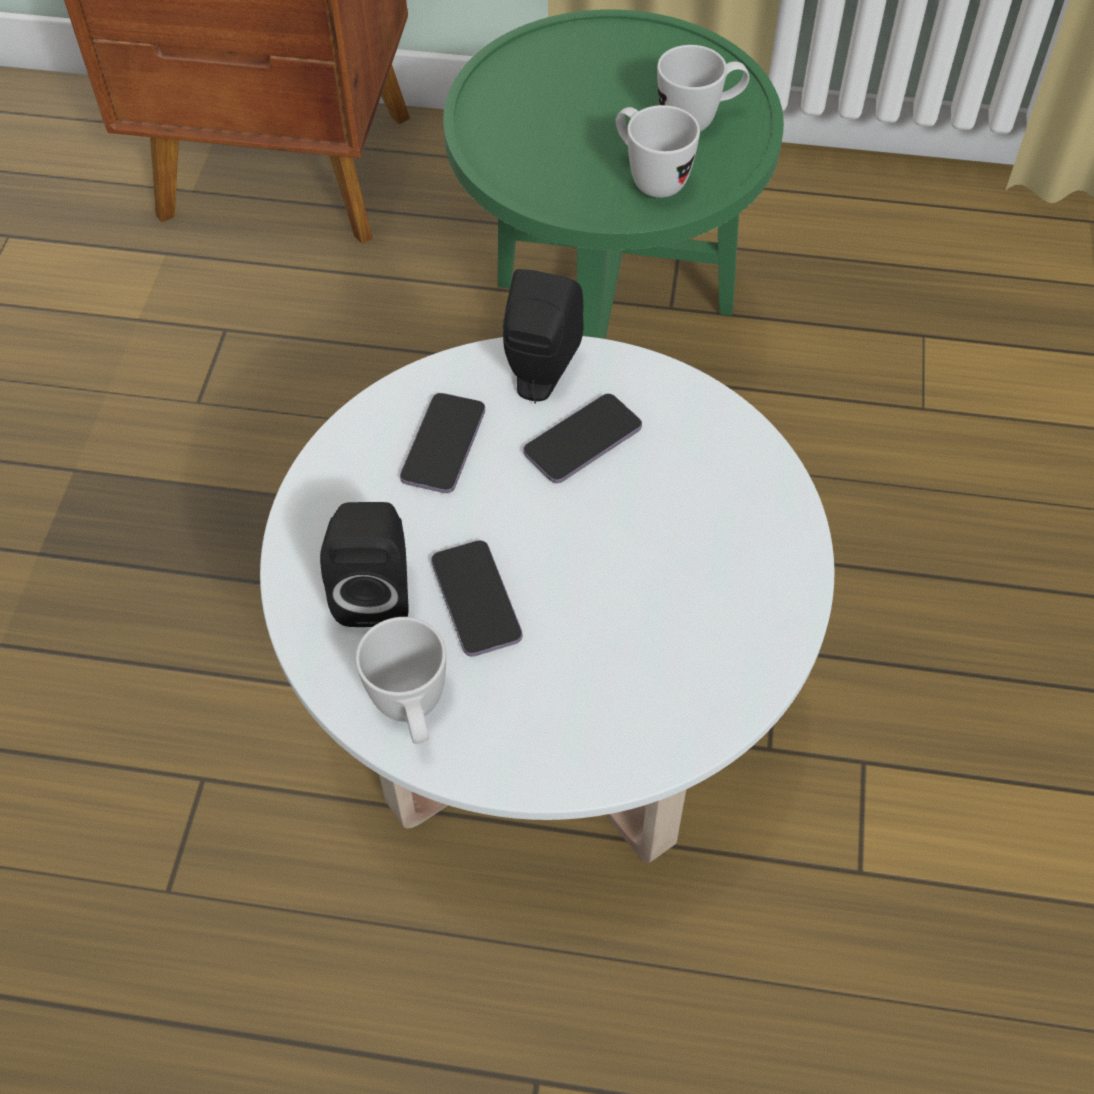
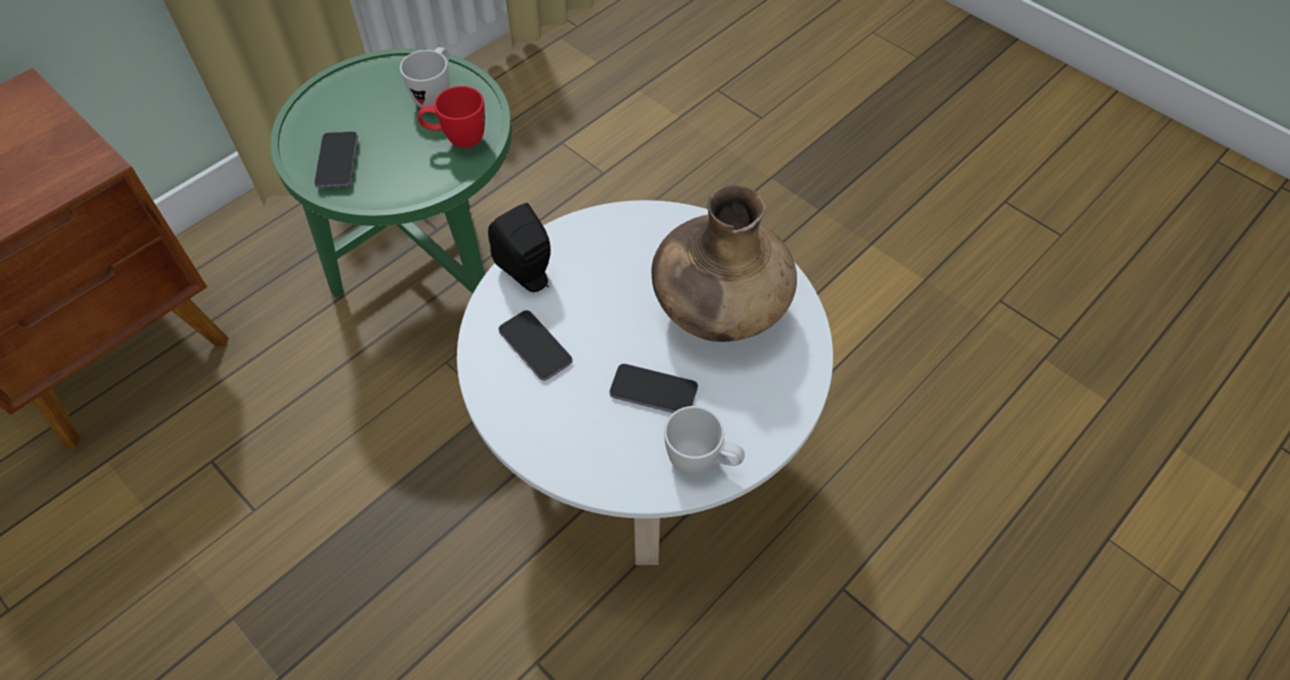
camera: 55 degrees left, 0 degrees up
black speaker [320,502,409,627] -> none
phone [523,393,642,483] -> phone moved to [314,132,358,188]
white mug [616,105,700,198] -> red mug [418,86,485,148]
none -> brown vase [651,185,797,342]

